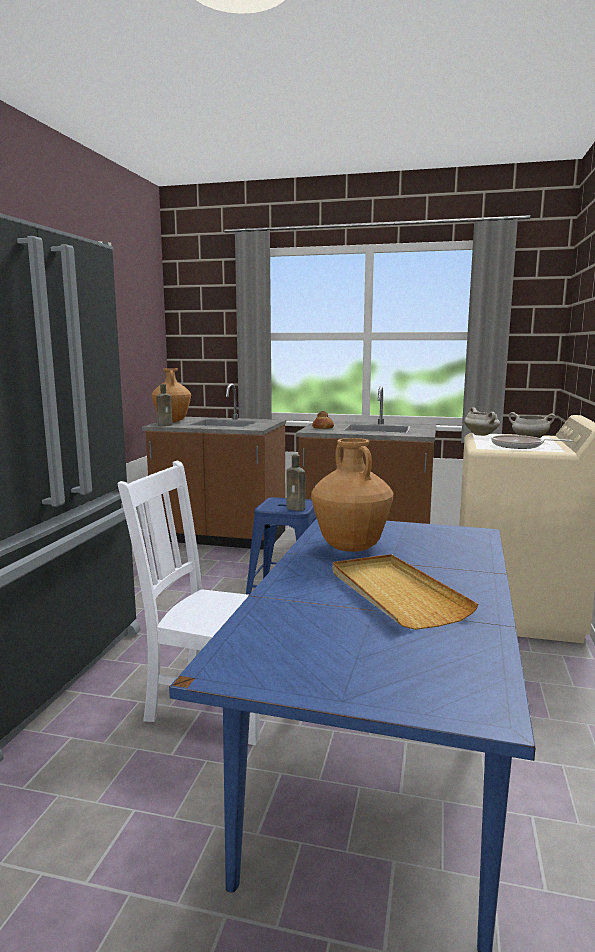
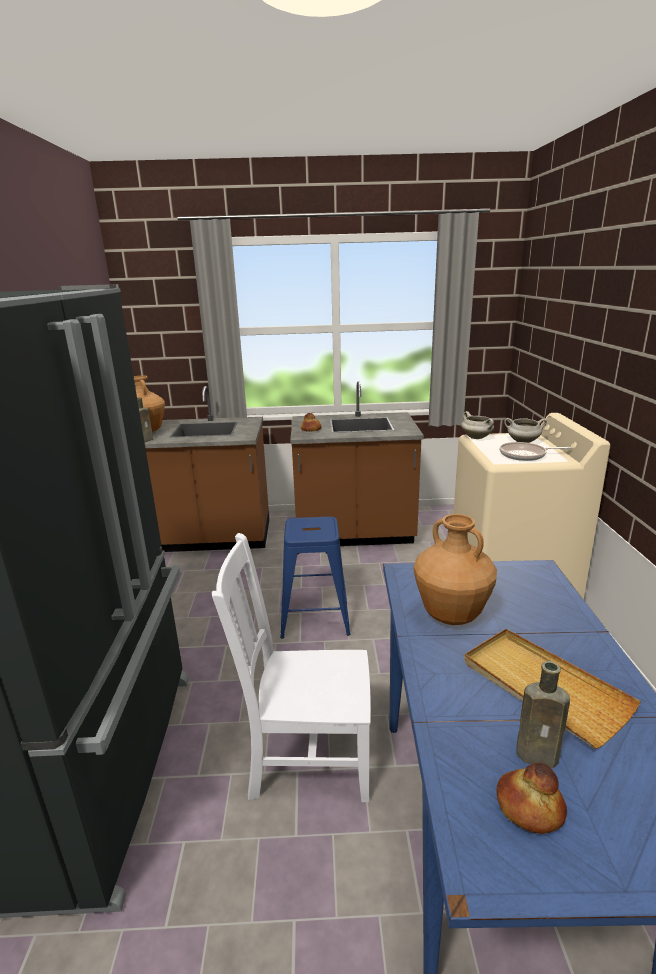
camera: 15 degrees left, 10 degrees up
brown bottle [286,454,305,511] -> brown bottle moved to [516,661,570,768]
none -> bread [497,762,567,834]

